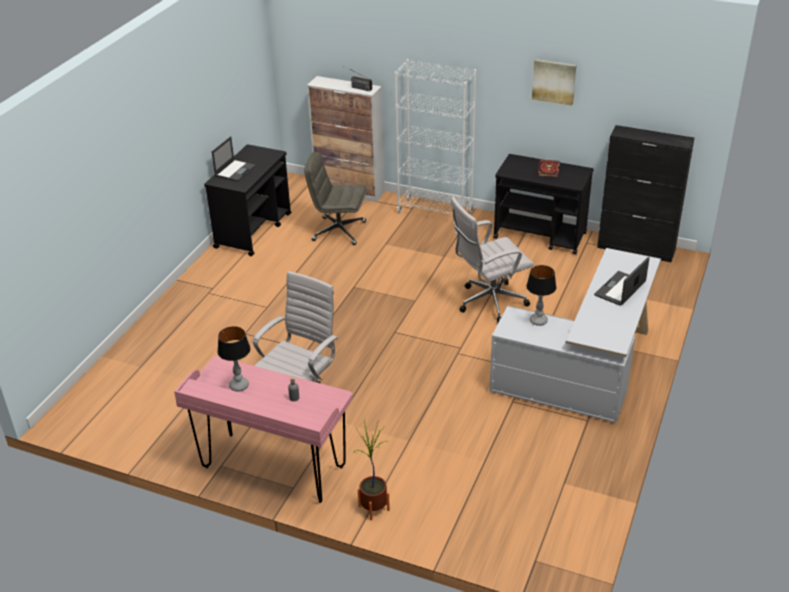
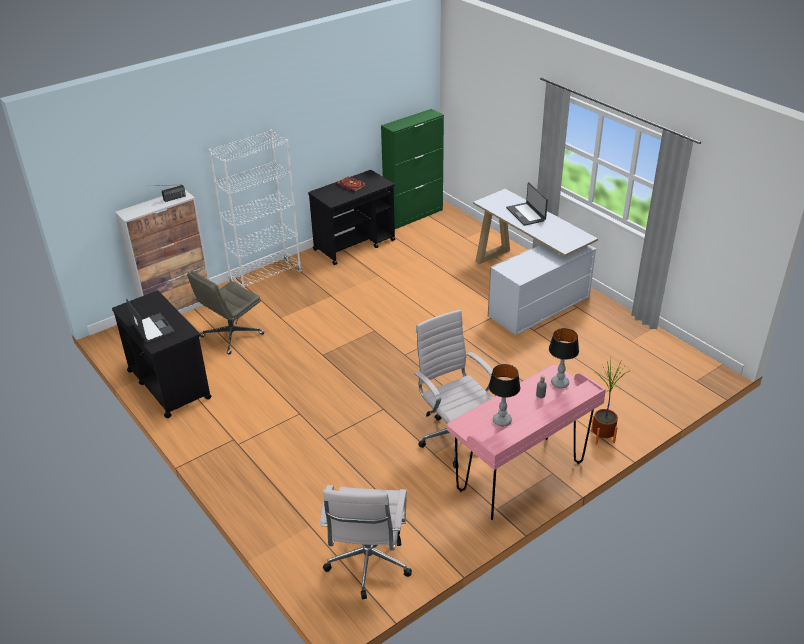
camera: 60 degrees left, 0 degrees up
white office chair [450,197,534,323] -> white office chair moved to [320,485,412,599]
table lamp [526,265,556,326] -> table lamp moved to [549,328,579,388]
picture [532,59,576,106] -> none
black cabinet [597,125,694,262] -> green cabinet [381,109,444,229]

